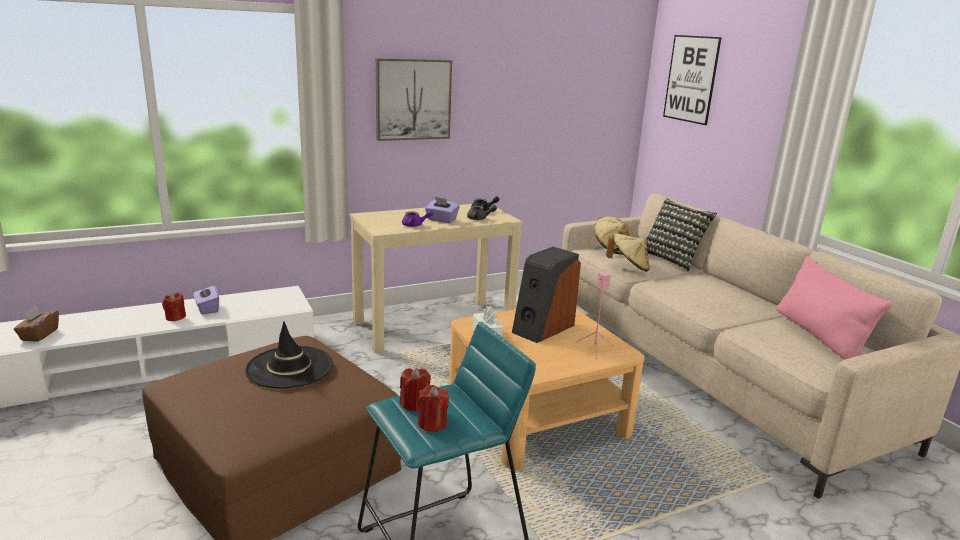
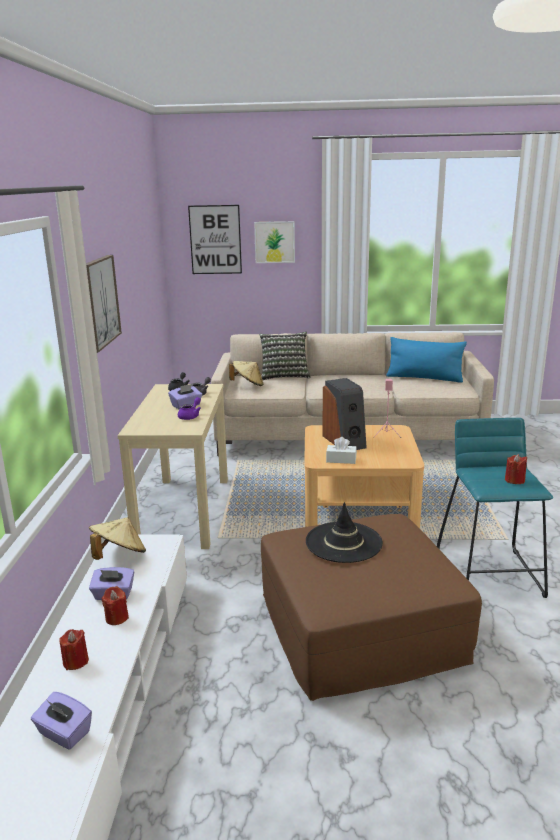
camera: 60 degrees left, 0 degrees up
brown tissue box [14,306,59,342] -> purple tissue box [31,692,92,750]
red candle [400,368,431,412] -> red candle moved to [59,629,89,670]
beige hat [606,233,650,272] -> beige hat moved to [89,518,146,560]
pink pillow [776,256,893,360] -> blue pillow [386,337,467,383]
none -> picture [254,221,295,263]

